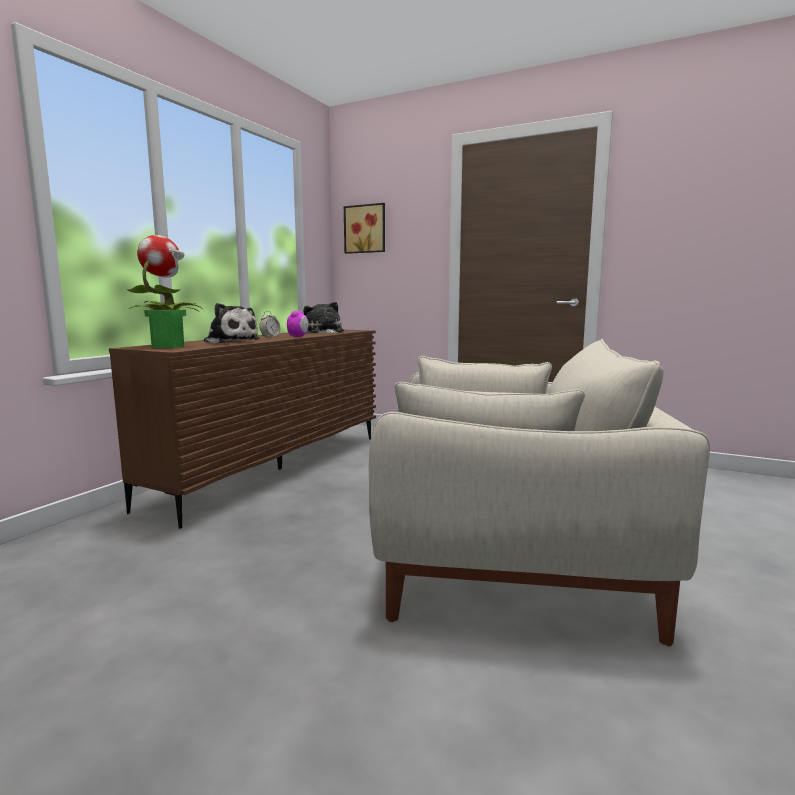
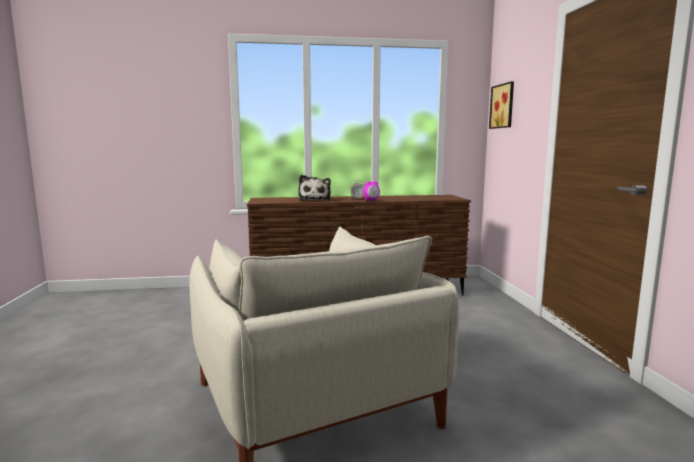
camera: 55 degrees right, 0 degrees up
potted plant [127,235,203,348] -> none
plush toy [303,302,344,334] -> none

